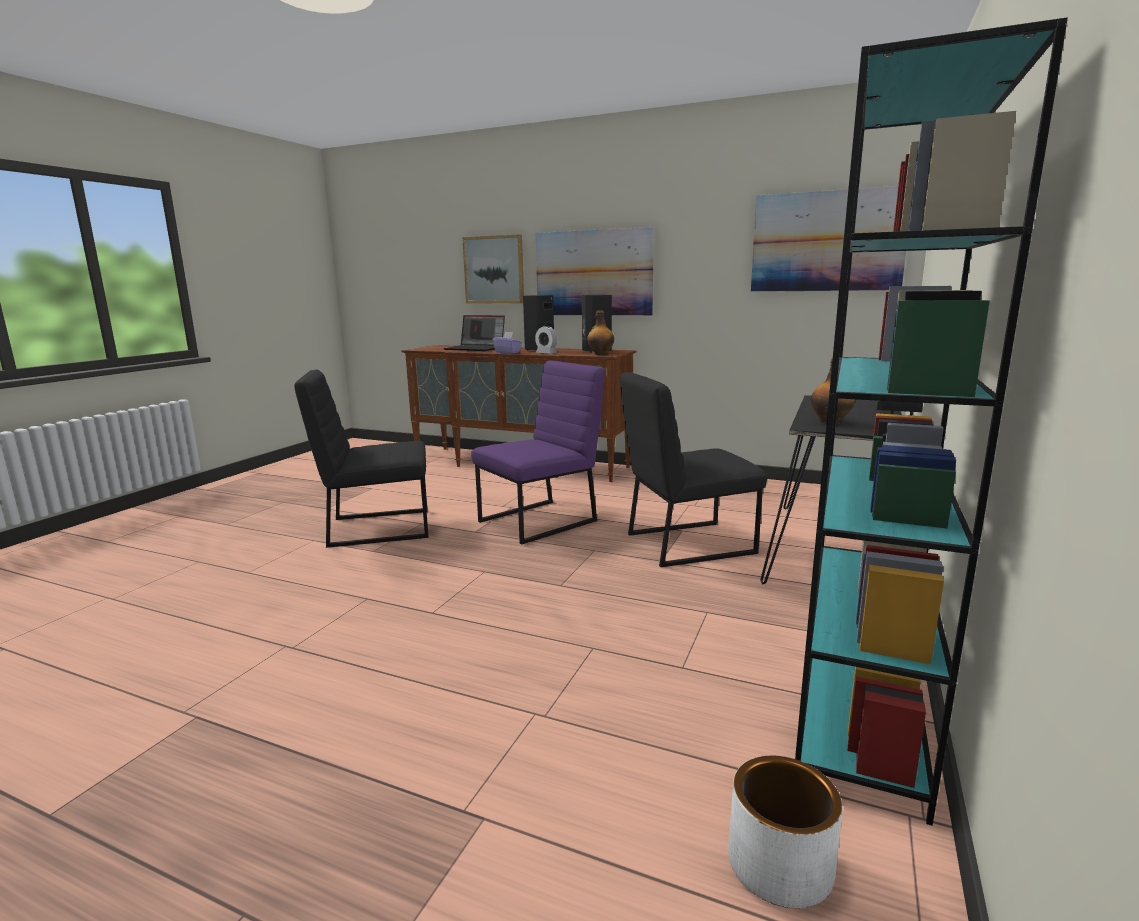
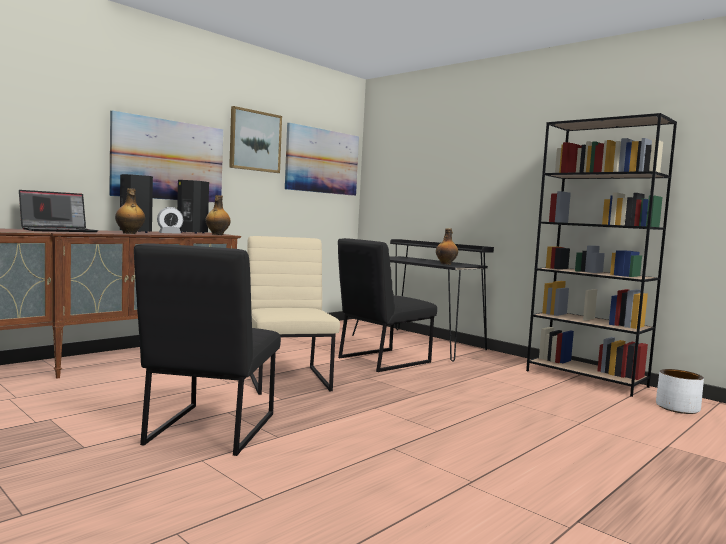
camera: 70 degrees left, 10 degrees down
picture [462,234,524,303] -> picture moved to [229,106,282,173]
purple chair [471,361,605,545] -> beige chair [247,236,340,395]
purple tissue box [493,332,522,354] -> bottle [115,188,145,234]
black chair [620,372,767,567] -> black chair turned 45 degrees clockwise [338,238,437,372]
turquoise bookcase [795,17,1068,826] -> beige bookcase [526,113,677,397]

